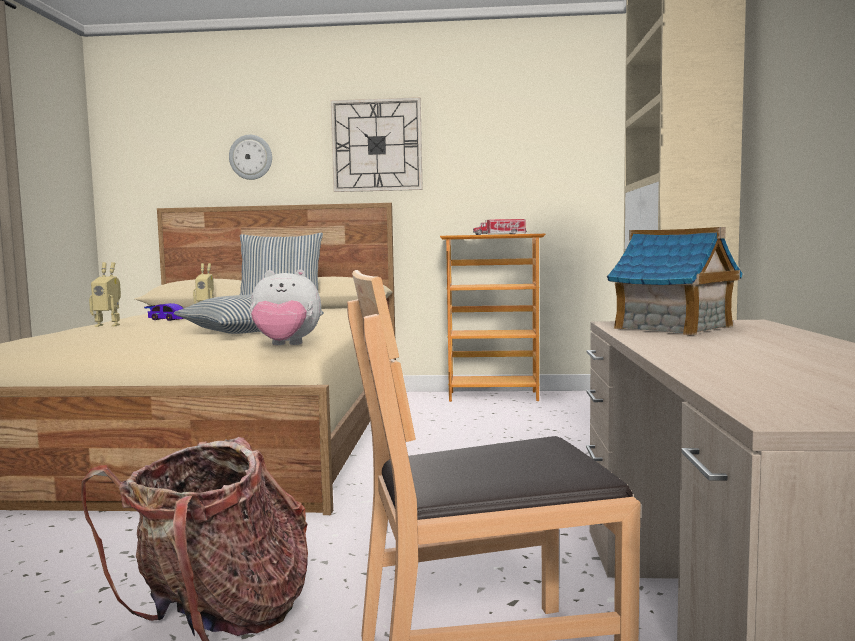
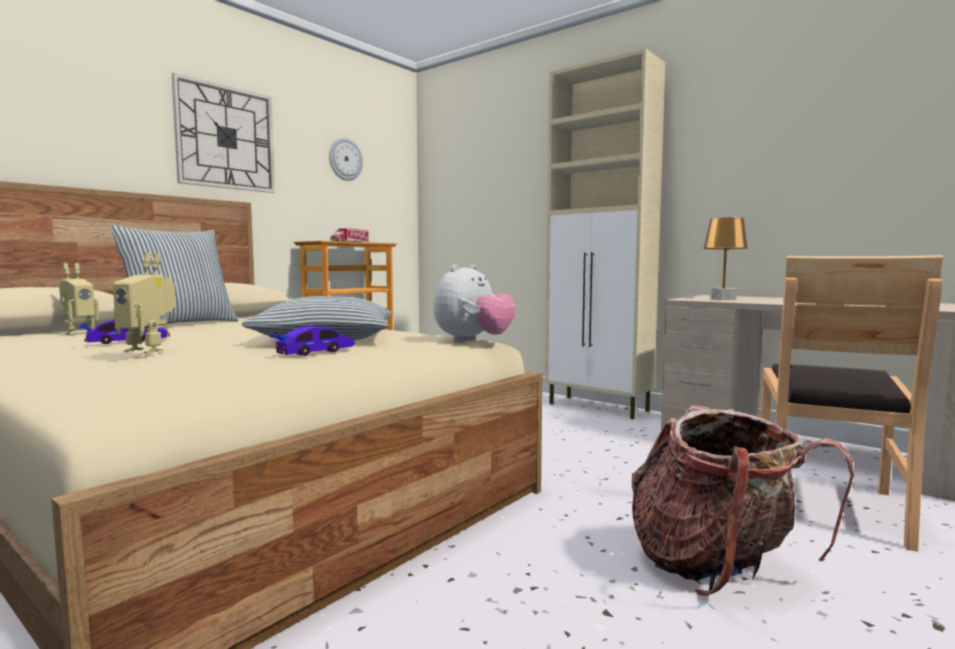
camera: 55 degrees left, 0 degrees up
toy robot [89,262,121,327] -> toy robot turned 75 degrees clockwise [113,253,176,354]
wall clock [229,135,272,180] -> wall clock moved to [329,138,363,181]
toy house [607,227,743,336] -> brown table lamp [703,217,748,300]
none -> toy car [270,326,355,356]

